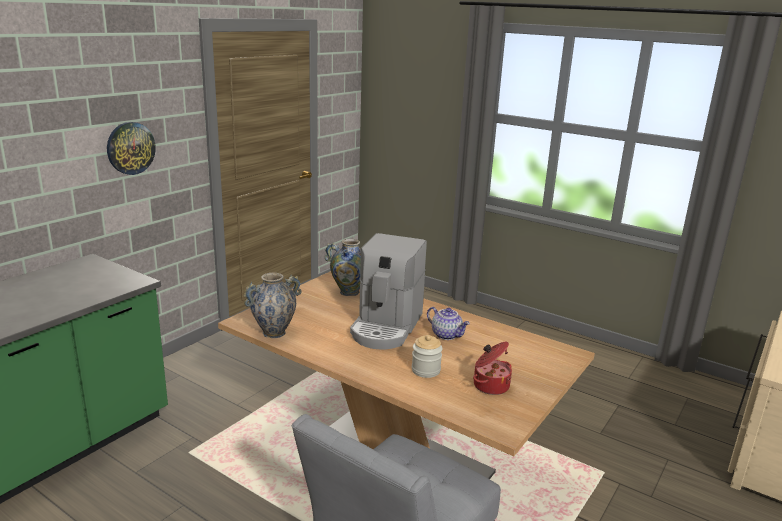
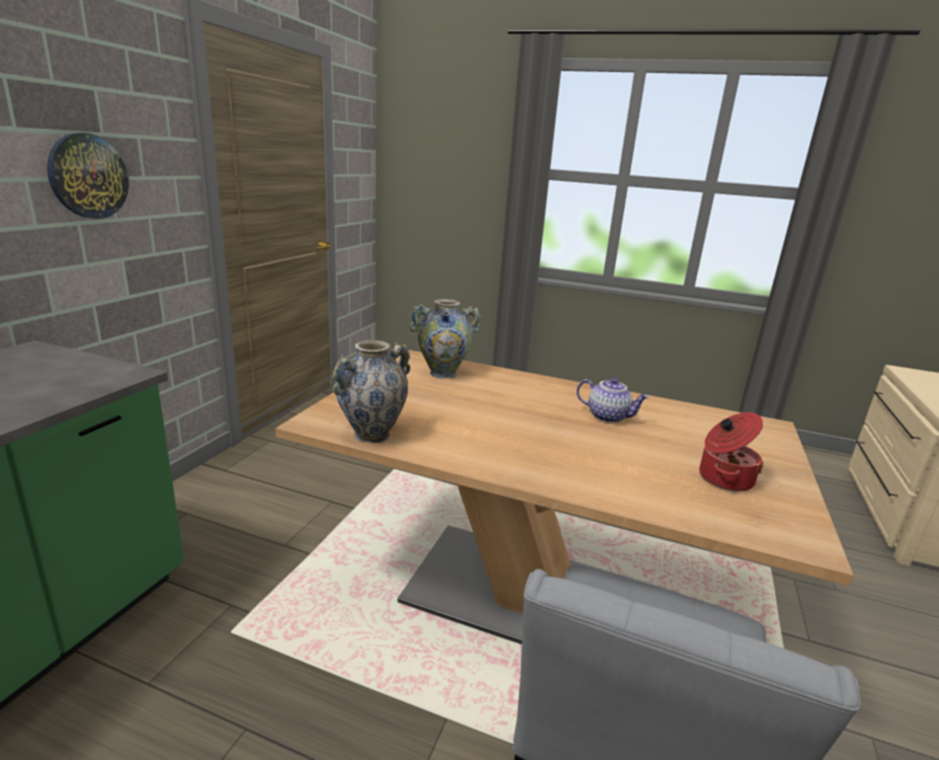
camera: 15 degrees left, 0 degrees up
coffee machine [350,233,427,349] -> none
jar [412,335,443,378] -> none

